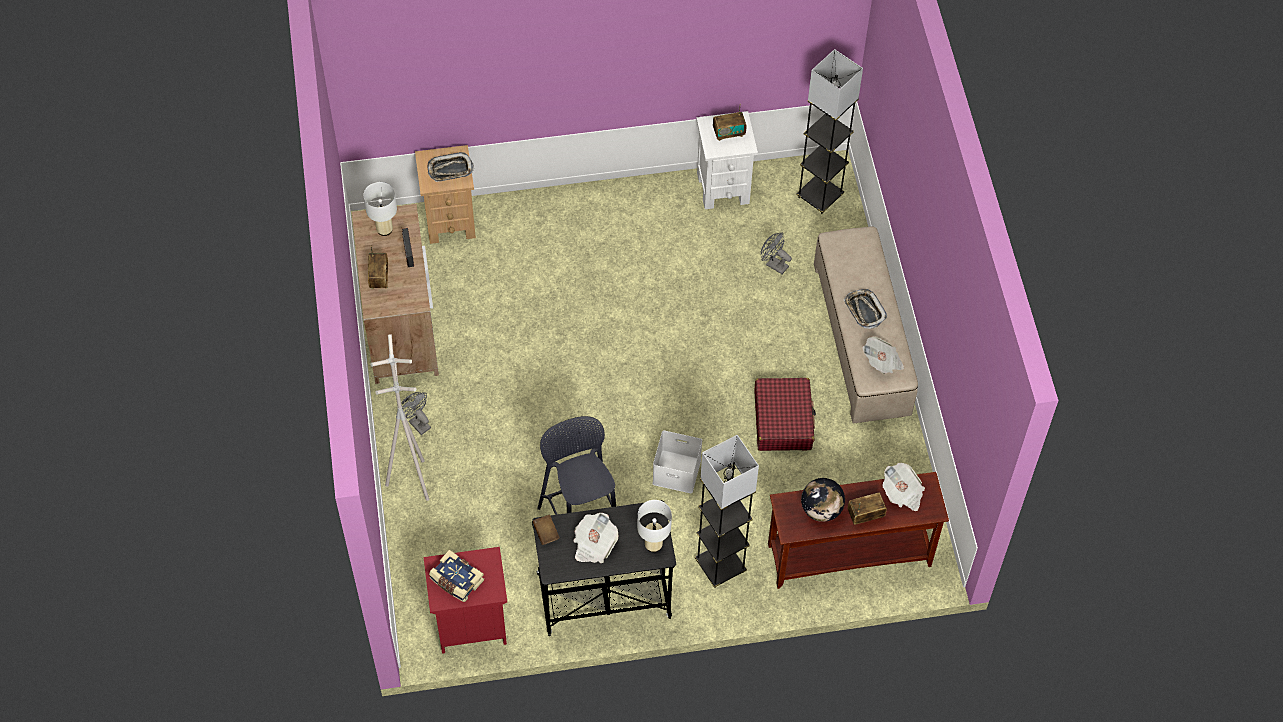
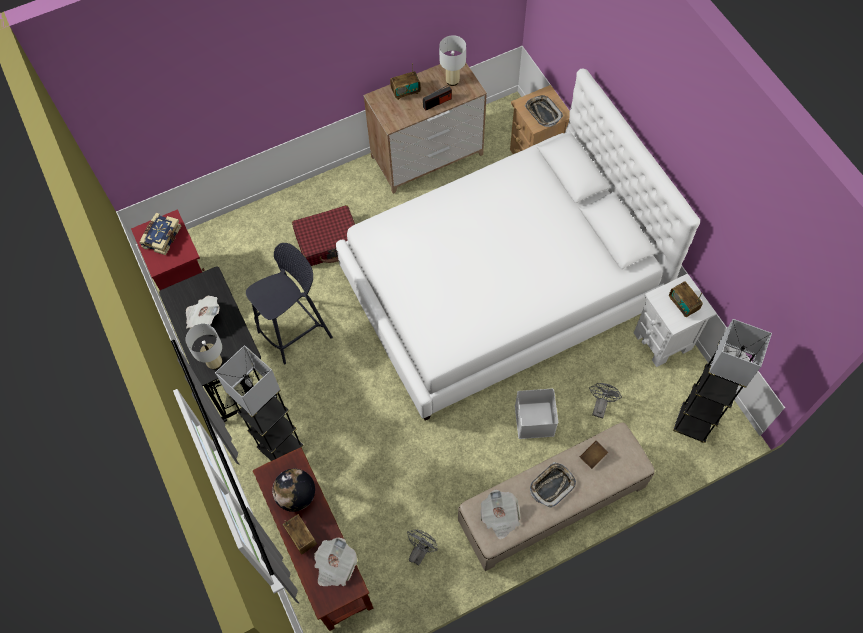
camera: 75 degrees right, 5 degrees up
grey clothes rack [370,334,429,501] -> none
grey fan [401,392,431,435] -> grey fan moved to [407,529,438,566]
brown book [532,514,559,545] -> brown book moved to [580,441,608,469]
white storage box [652,431,702,493] -> white storage box moved to [515,389,558,439]
red suitcase [754,378,816,451] -> red suitcase moved to [292,205,355,266]
none -> white bed [336,68,700,421]

